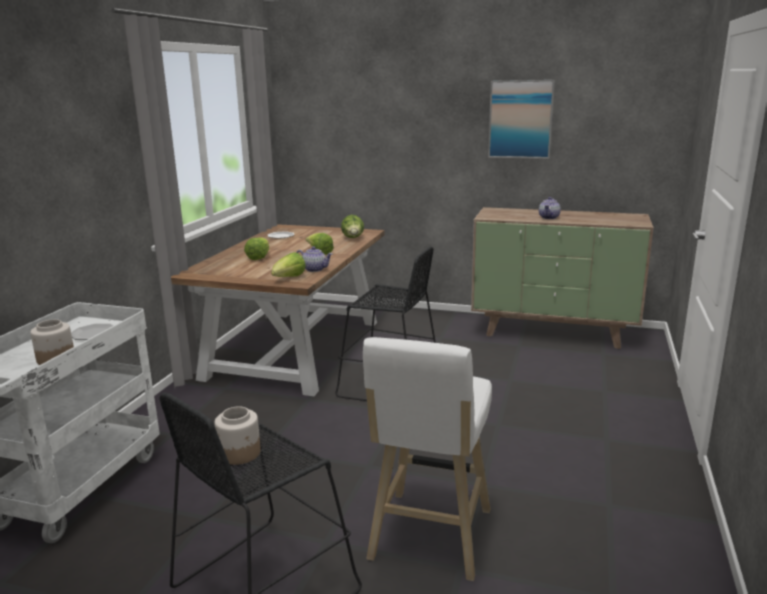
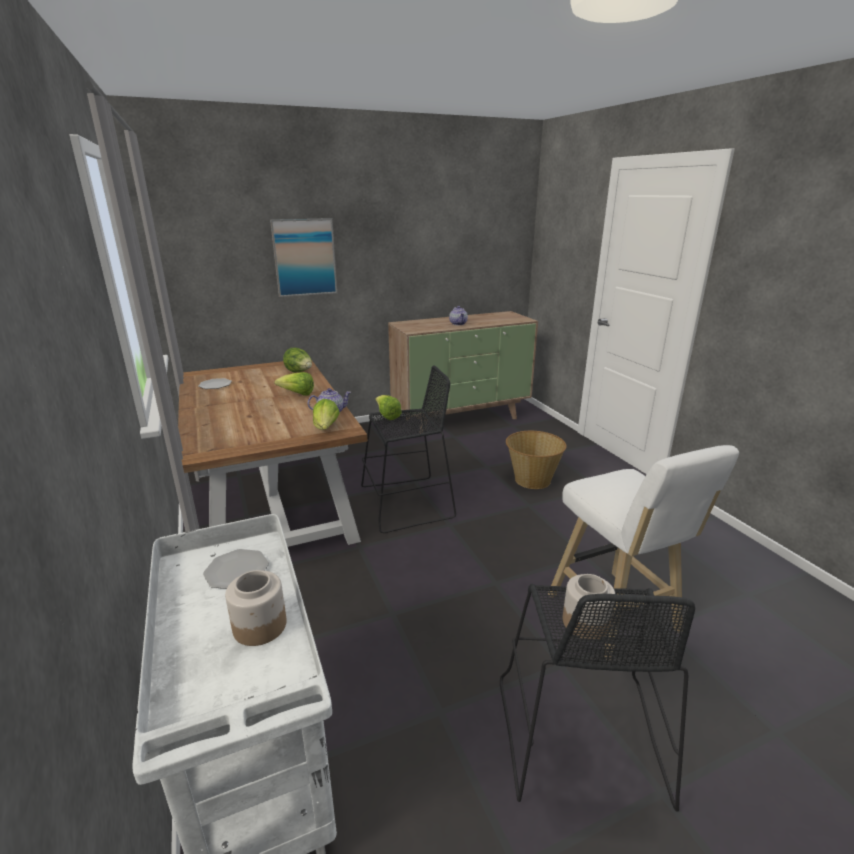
camera: 40 degrees left, 5 degrees up
lettuce [244,237,269,260] -> lettuce moved to [375,395,402,420]
picture [488,80,555,159] -> picture moved to [270,218,337,297]
none -> basket [506,431,567,489]

